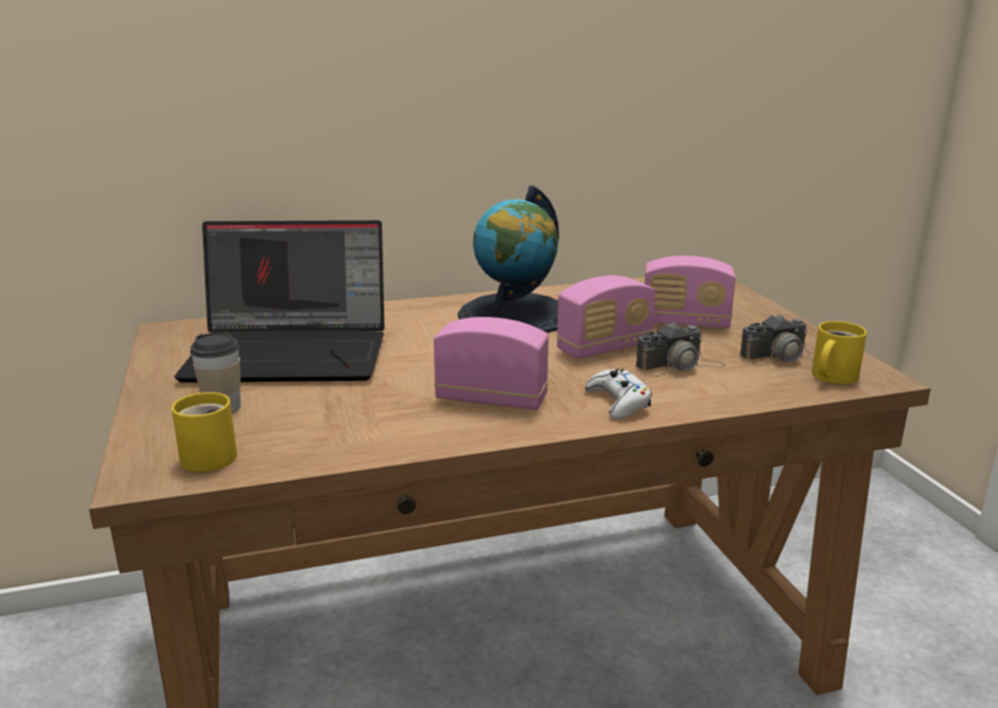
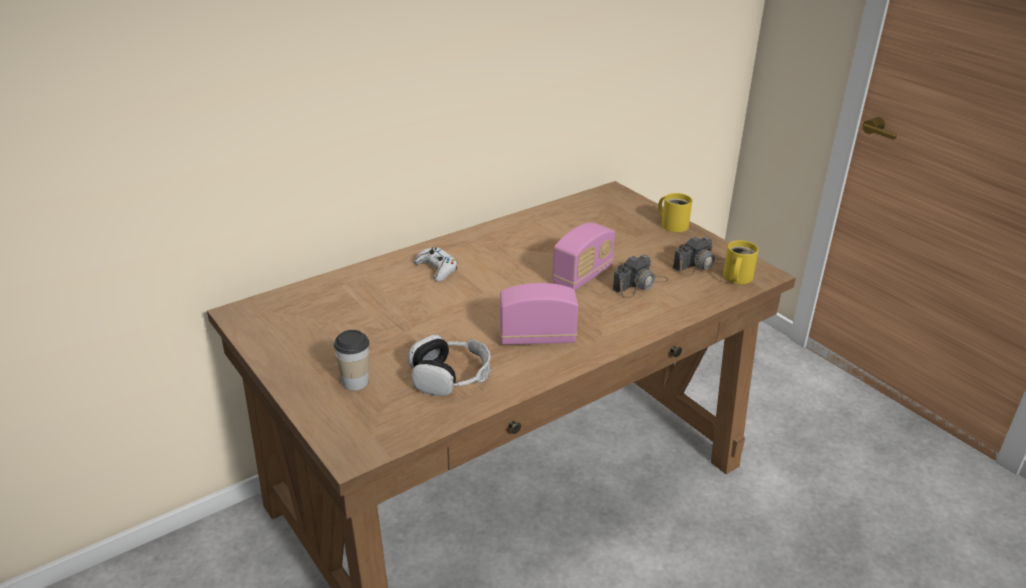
camera: 20 degrees left, 10 degrees up
yellow mug [171,392,237,472] -> yellow mug moved to [658,193,692,232]
laptop [174,220,384,383] -> none
globe [458,186,559,333] -> none
white game controller [585,369,652,420] -> white game controller moved to [414,247,457,282]
radio [645,256,736,328] -> none
none -> headphones [408,335,491,396]

